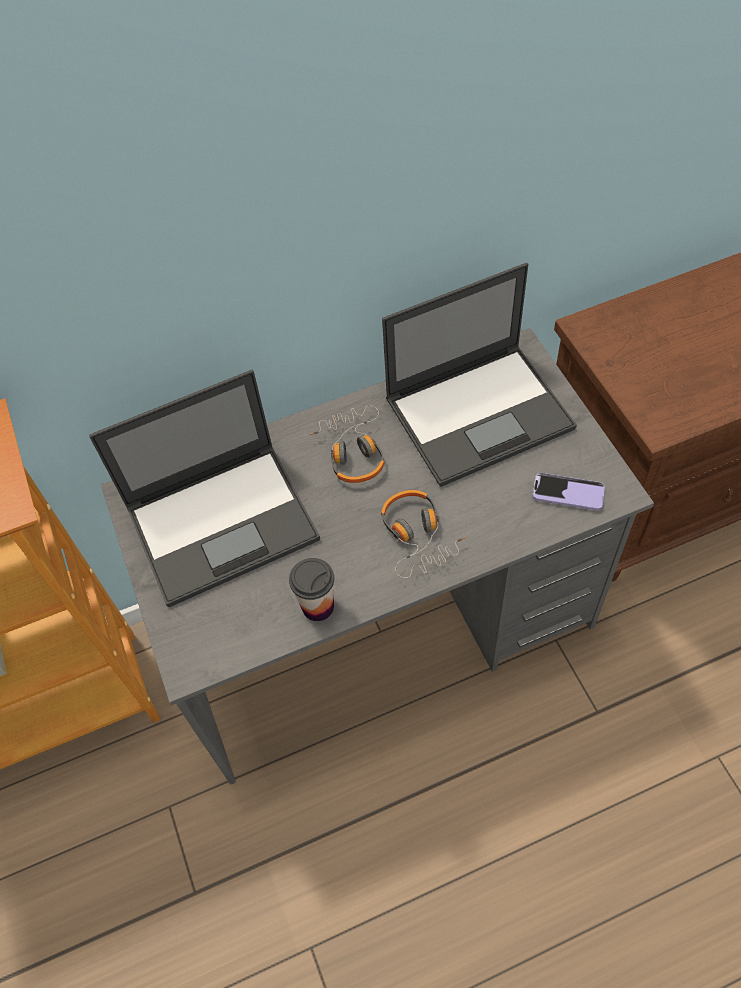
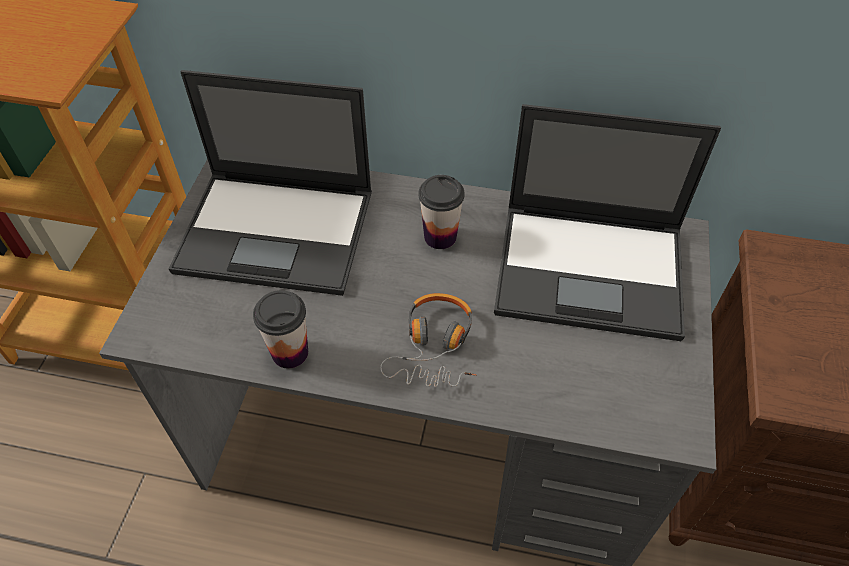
camera: 30 degrees right, 5 degrees down
headphones [310,406,384,483] -> cup [418,175,465,249]
phone [532,473,605,510] -> none

